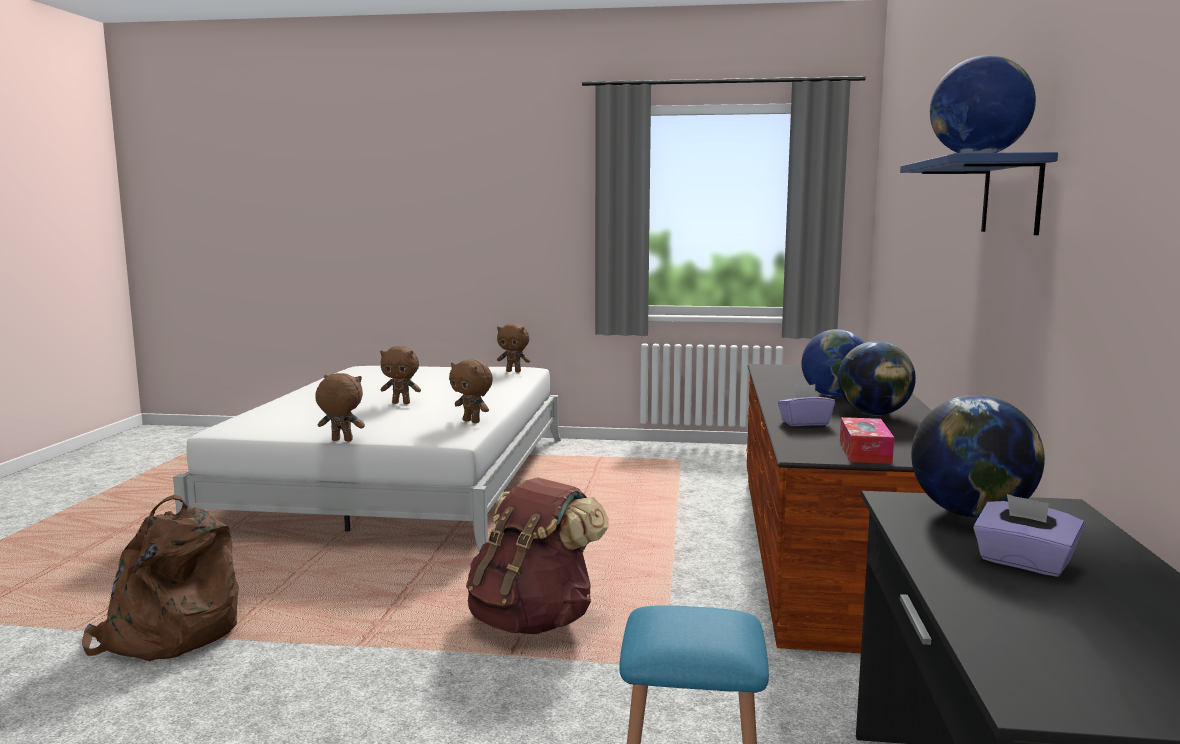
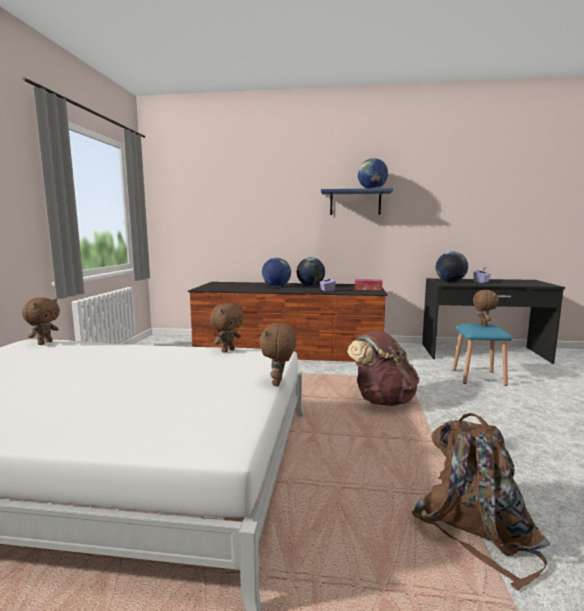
camera: 90 degrees left, 0 degrees up
brown plush toy [380,346,421,404] -> brown plush toy moved to [473,290,499,327]

